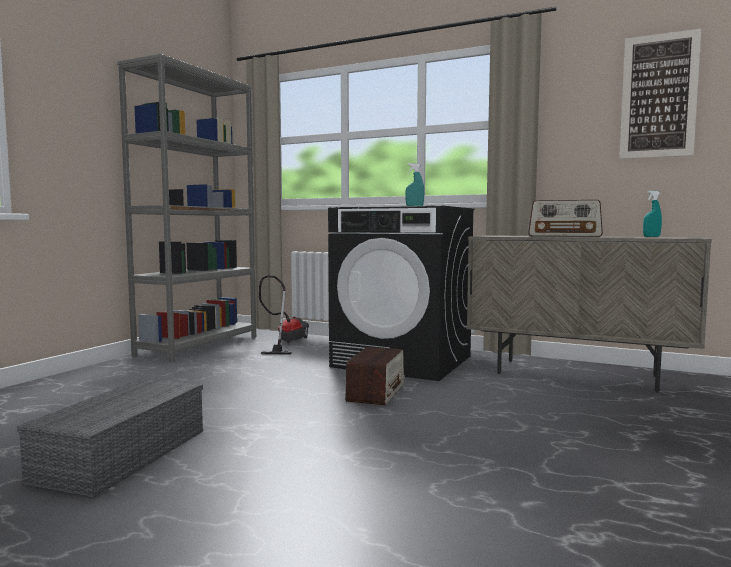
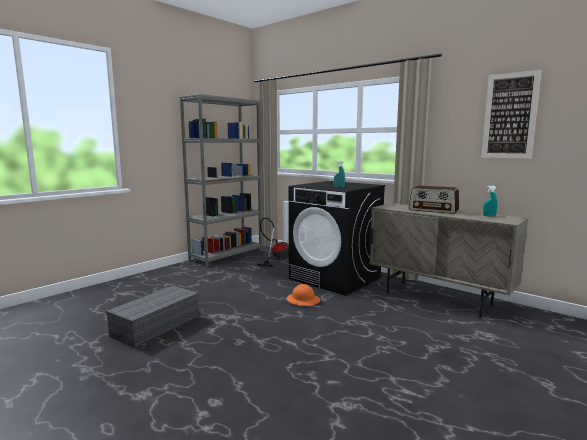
camera: 15 degrees right, 5 degrees up
radio [345,347,405,405] -> orange hard hat [287,284,320,306]

